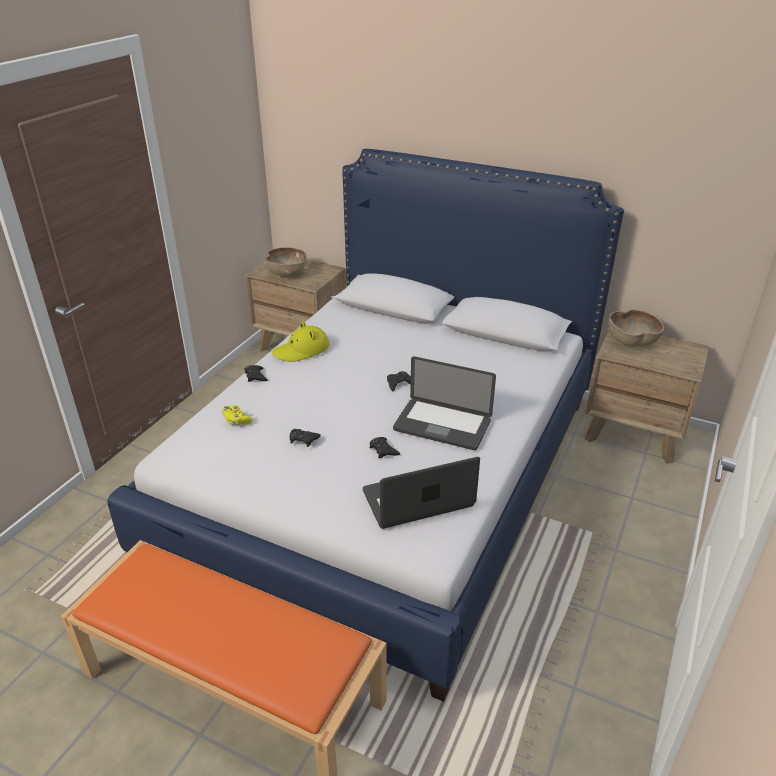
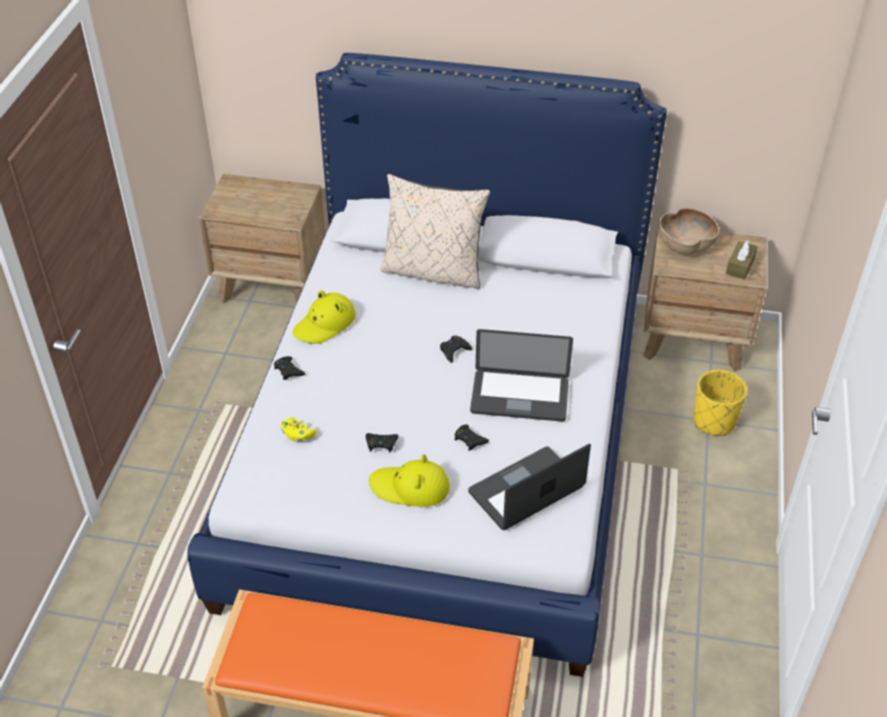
camera: 15 degrees left, 10 degrees up
brown bowl [266,247,306,276] -> none
none -> yellow hat [369,454,450,507]
none -> beige pillow [381,174,490,289]
none -> yellow planter [693,370,747,436]
none -> brown tissue box [726,240,758,280]

